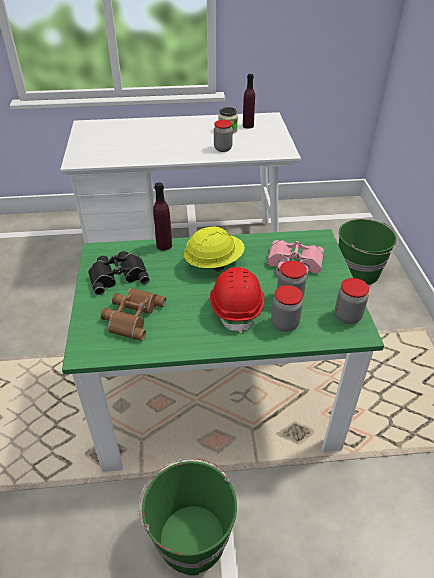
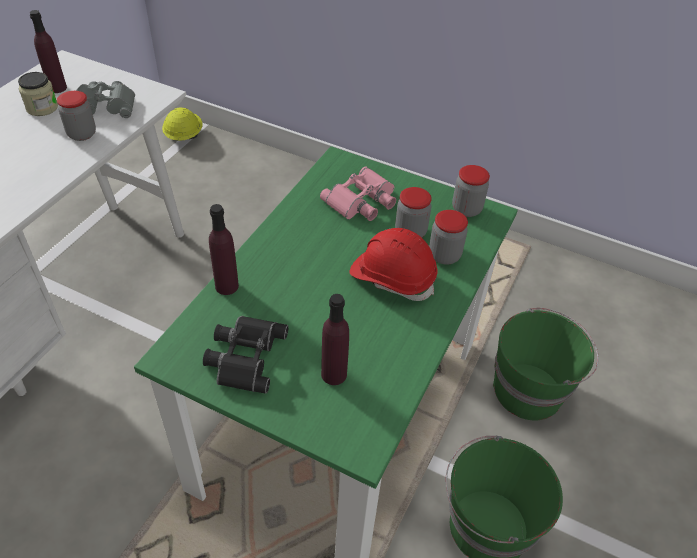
camera: 60 degrees left, 5 degrees up
brown binoculars [101,288,166,341] -> purple bottle [321,294,349,385]
yellow hard hat [184,226,245,272] -> yellow hard hat moved to [162,108,203,141]
green bucket [339,219,399,285] -> green bucket moved to [493,308,599,420]
none -> grey binoculars [76,81,135,118]

